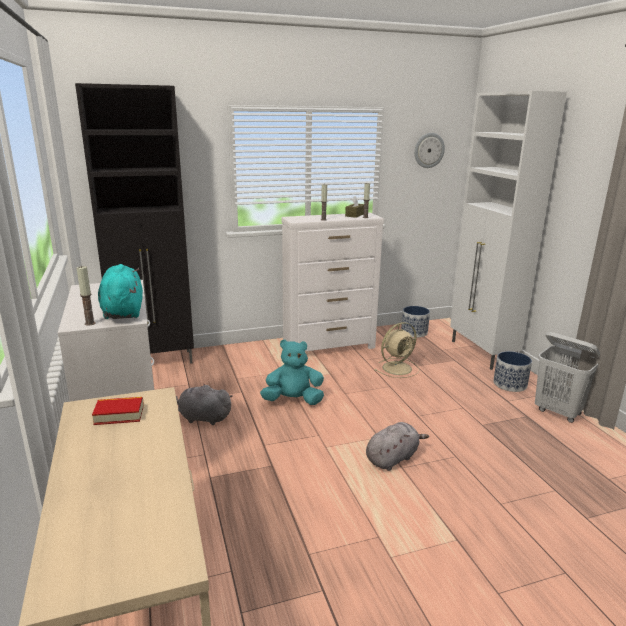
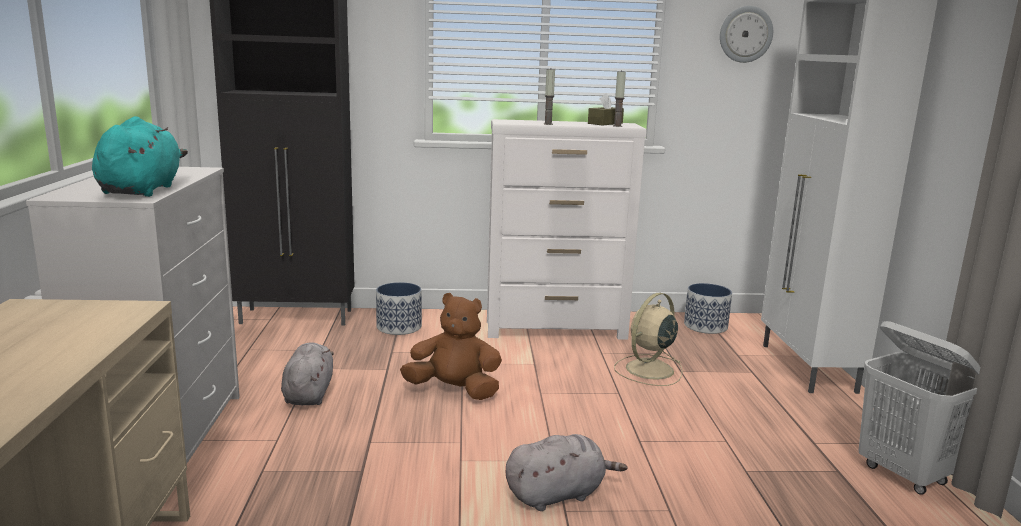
camera: 15 degrees right, 5 degrees down
candle [77,266,96,326] -> none
book [92,397,144,425] -> none
grey plush toy [176,384,233,425] -> grey plush toy turned 60 degrees clockwise [281,342,334,405]
turquoise plush toy [260,339,324,405] -> brown plush toy [400,293,502,400]
beige fan [374,322,420,378] -> beige fan turned 150 degrees clockwise [614,293,683,386]
planter [493,351,532,392] -> planter moved to [376,282,422,335]

